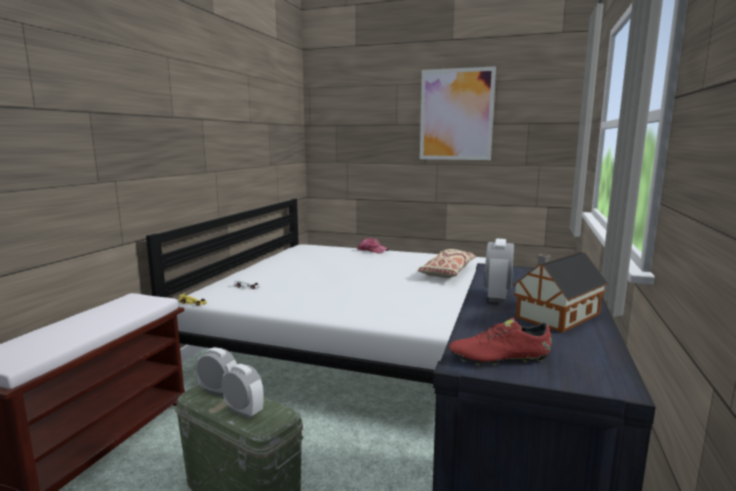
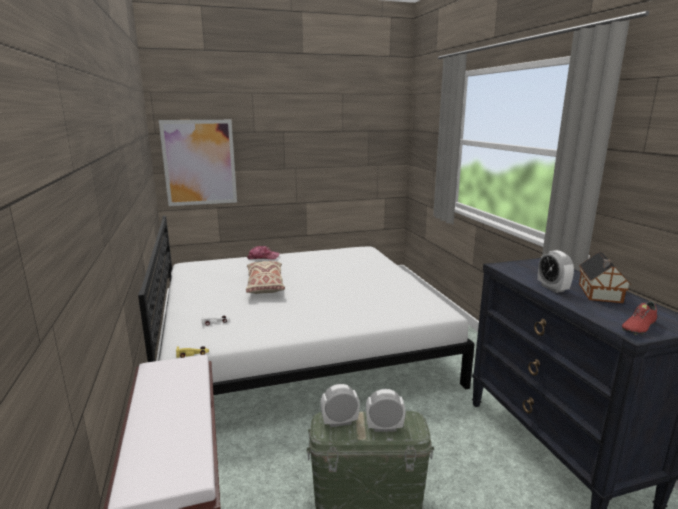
camera: 35 degrees left, 5 degrees up
beige pillow [417,249,476,278] -> beige pillow moved to [246,261,285,294]
picture [420,66,496,160] -> picture moved to [159,120,237,206]

